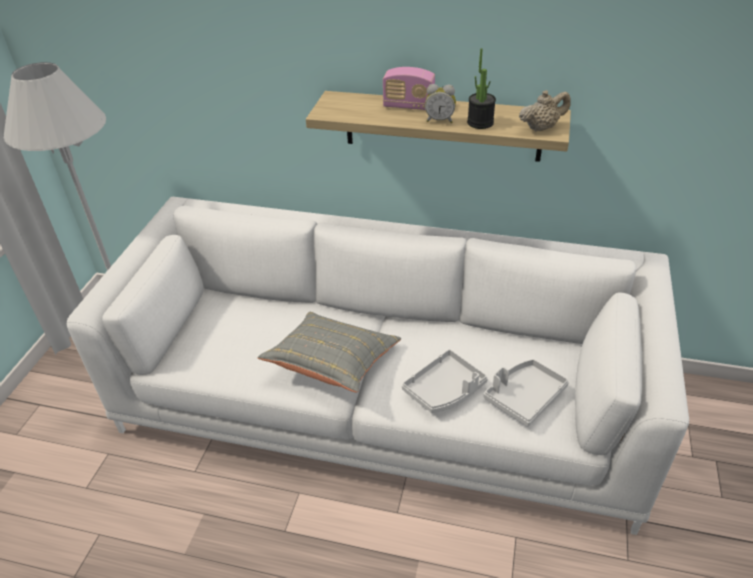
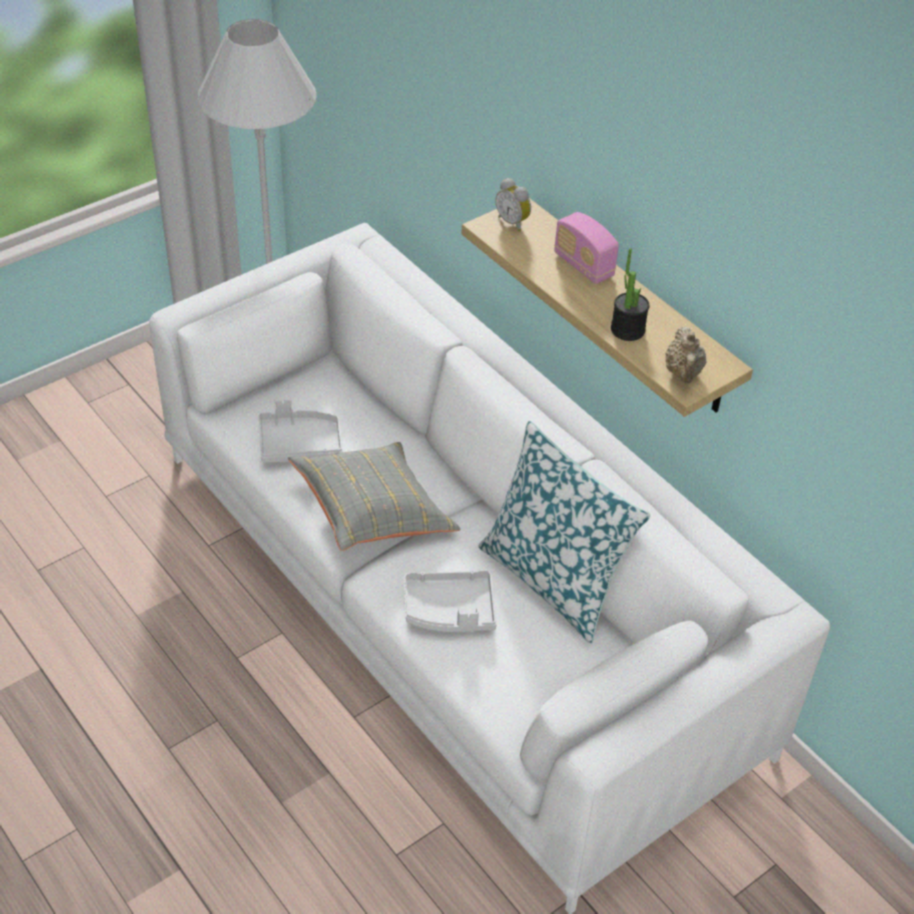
camera: 35 degrees right, 5 degrees up
alarm clock [425,84,456,123] -> alarm clock moved to [495,178,531,232]
grey tray [484,359,569,426] -> grey tray moved to [259,400,343,463]
beige teapot [519,90,571,131] -> beige teapot turned 75 degrees clockwise [665,327,706,384]
none -> pillow [479,421,651,643]

